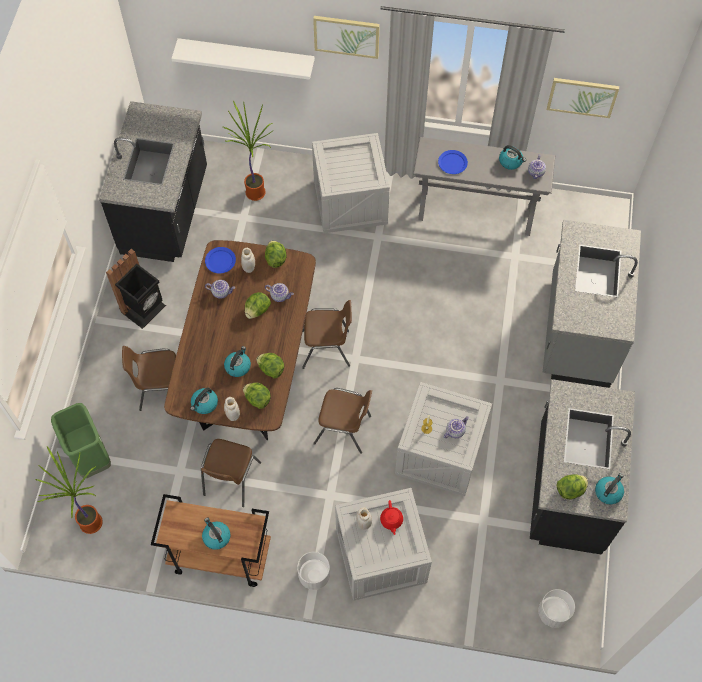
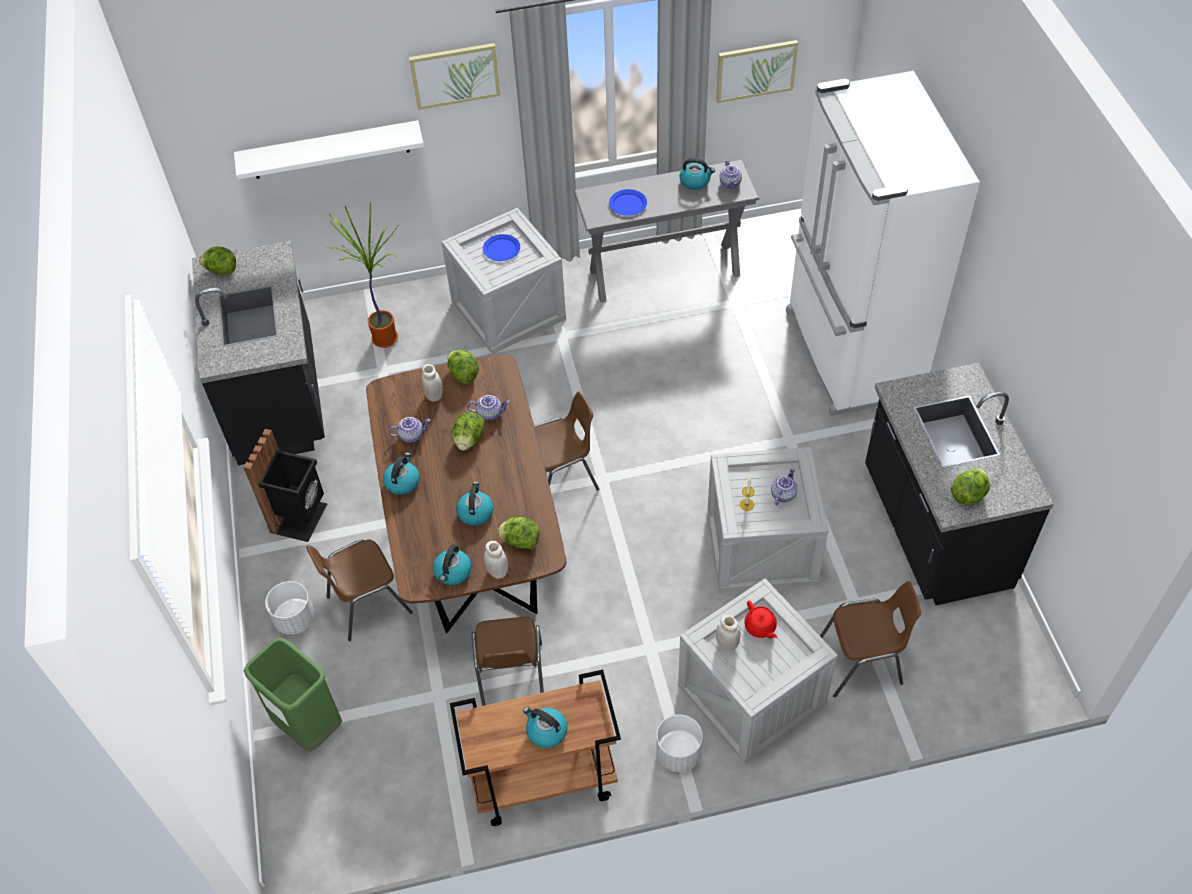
camera: 20 degrees left, 10 degrees down
potted plant [35,446,103,534] -> none
blue plate [205,247,236,273] -> blue plate moved to [483,234,520,261]
lettuce [256,353,284,378] -> lettuce moved to [199,246,236,274]
brown chair [313,388,372,454] -> brown chair moved to [820,581,921,698]
white planter [539,589,575,628] -> white planter moved to [265,581,315,635]
grey counter [543,220,641,388] -> white fridge [786,71,980,416]
kettle [595,473,624,504] -> kettle moved to [383,452,420,495]

